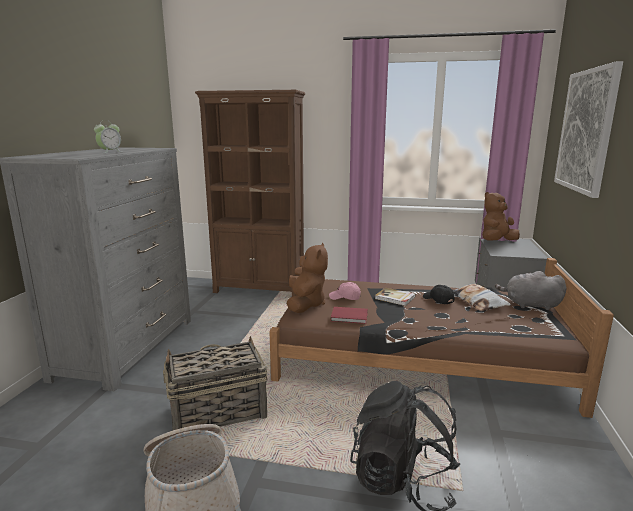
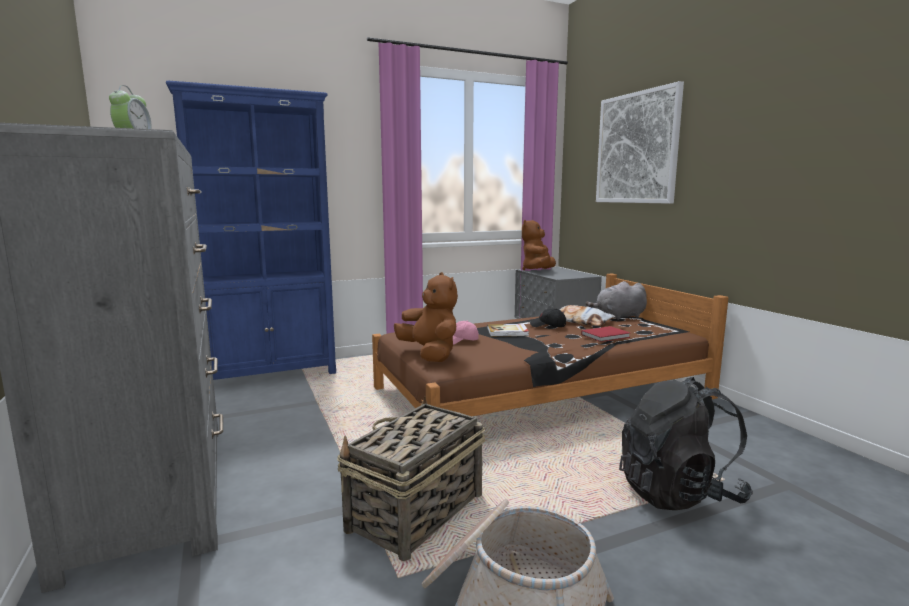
camera: 35 degrees left, 5 degrees down
brown bookcase [195,90,305,297] -> blue bookcase [166,81,336,380]
red book [331,307,368,324] -> red book moved to [581,326,630,342]

